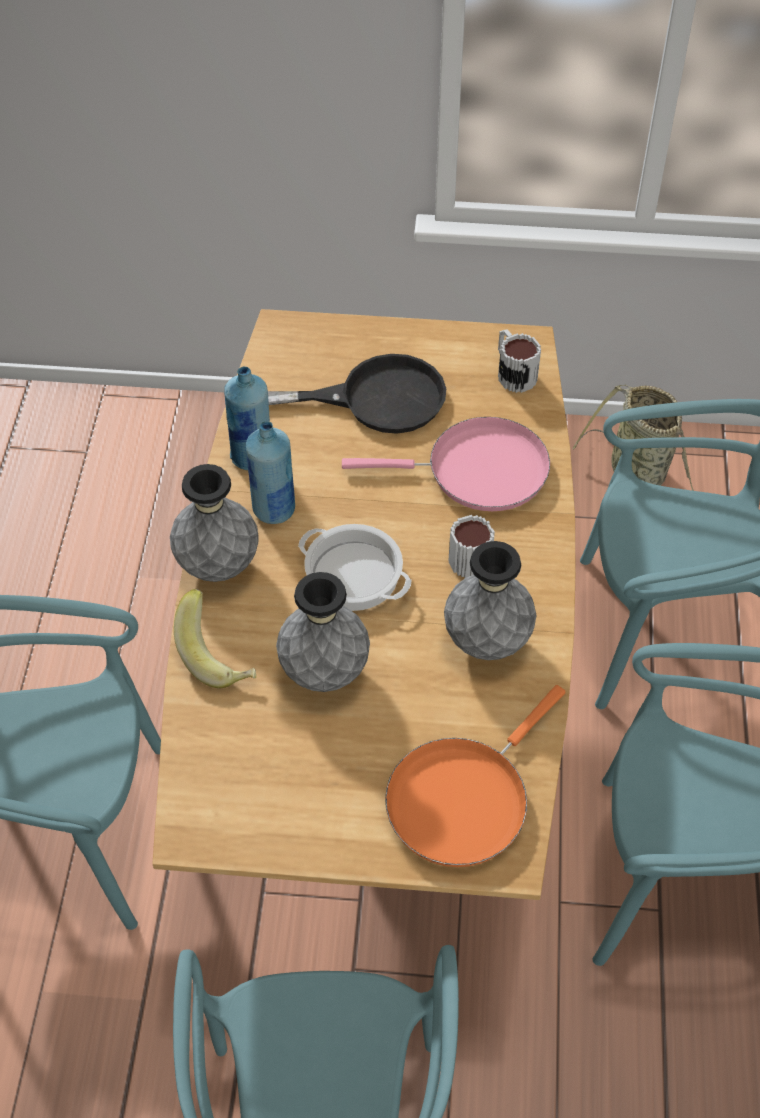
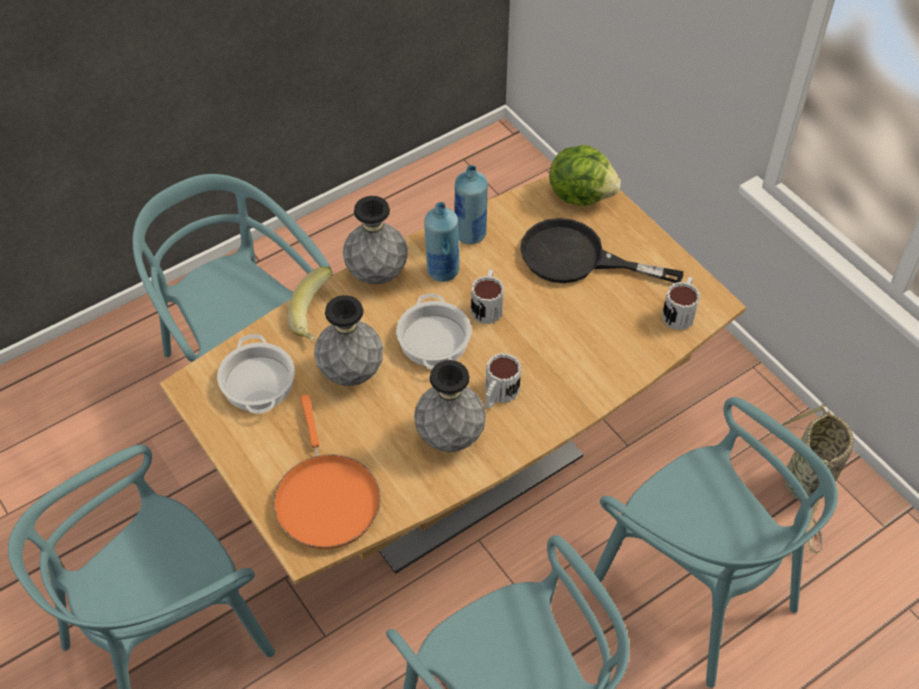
camera: 50 degrees right, 0 degrees up
black frying pan [268,354,446,434] -> black frying pan turned 150 degrees clockwise [520,218,683,283]
pink frying pan [342,417,550,511] -> none
orange frying pan [385,685,565,867] -> orange frying pan turned 105 degrees counterclockwise [274,395,381,549]
none -> cooking pot [217,334,295,414]
none -> mug [471,270,504,324]
none -> lettuce [549,145,621,206]

